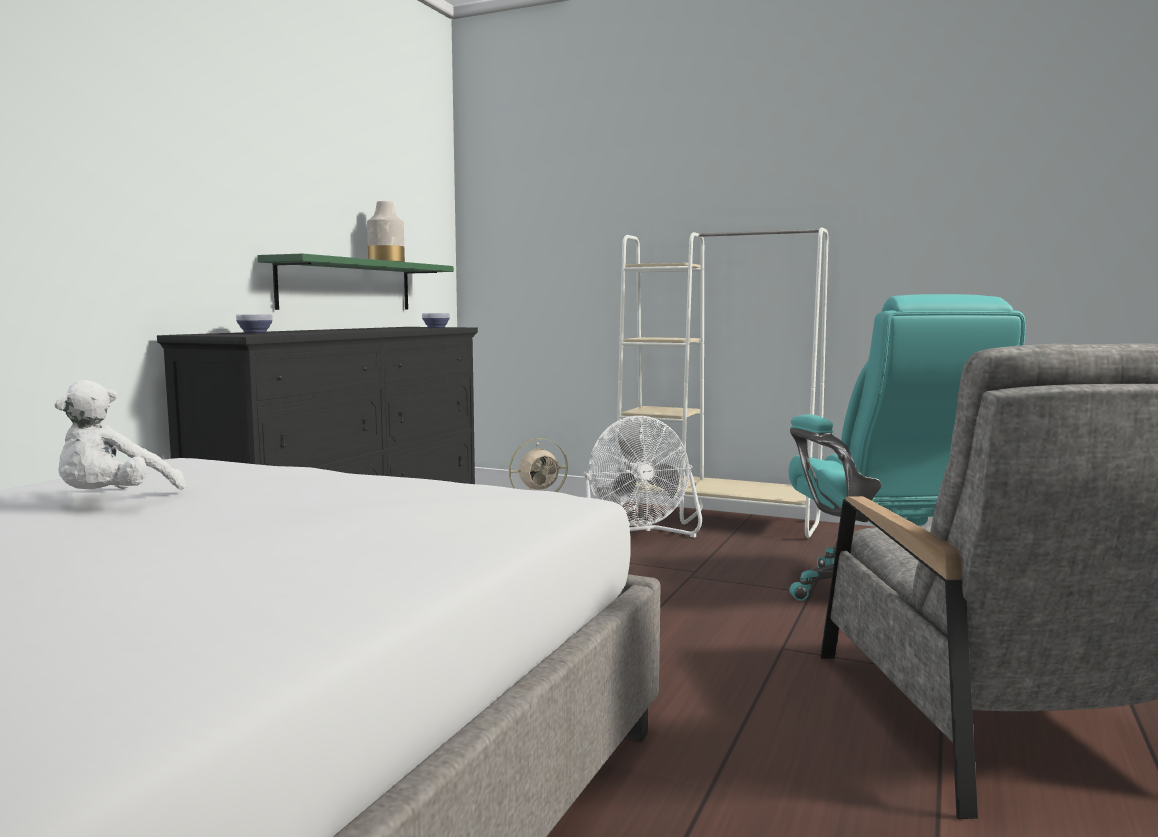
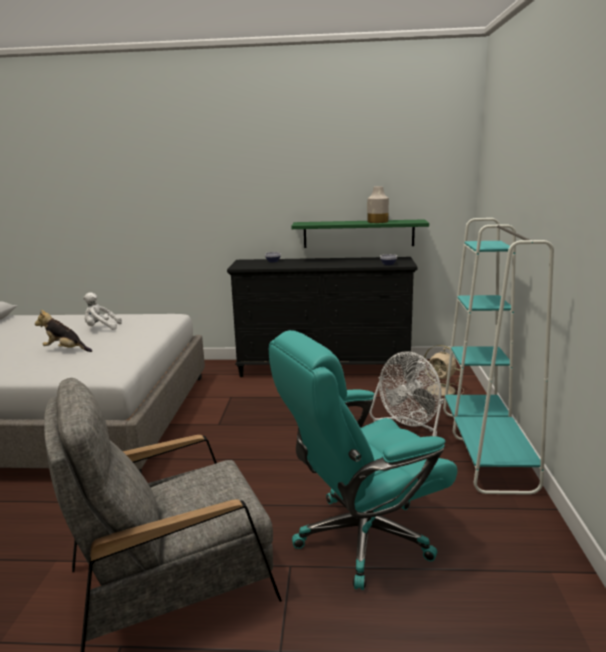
camera: 70 degrees right, 10 degrees up
beige clothes rack [615,228,828,538] -> turquoise clothes rack [443,218,554,495]
none -> plush toy [35,310,92,352]

